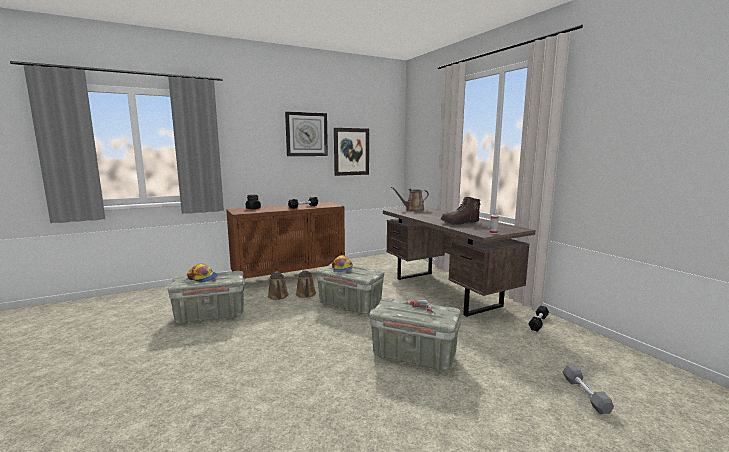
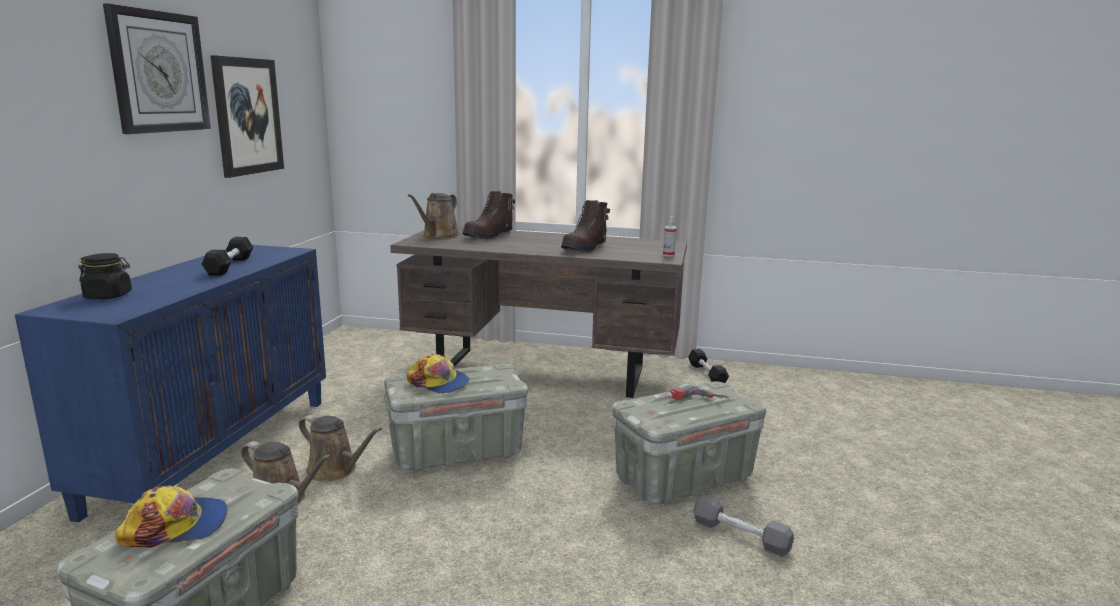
camera: 50 degrees left, 5 degrees up
brown cabinet [226,202,345,291] -> blue cabinet [15,245,326,522]
grey dumbbell [563,365,614,414] -> grey dumbbell moved to [693,495,794,556]
none -> brown boot [462,191,515,239]

